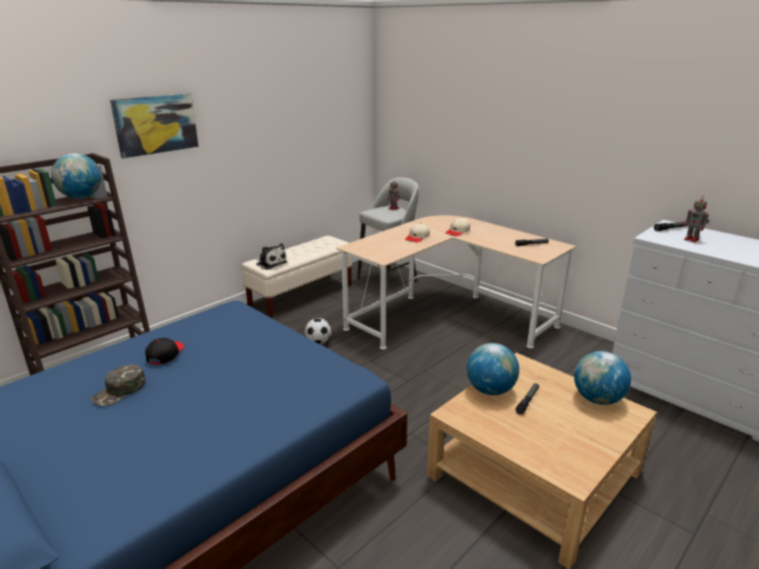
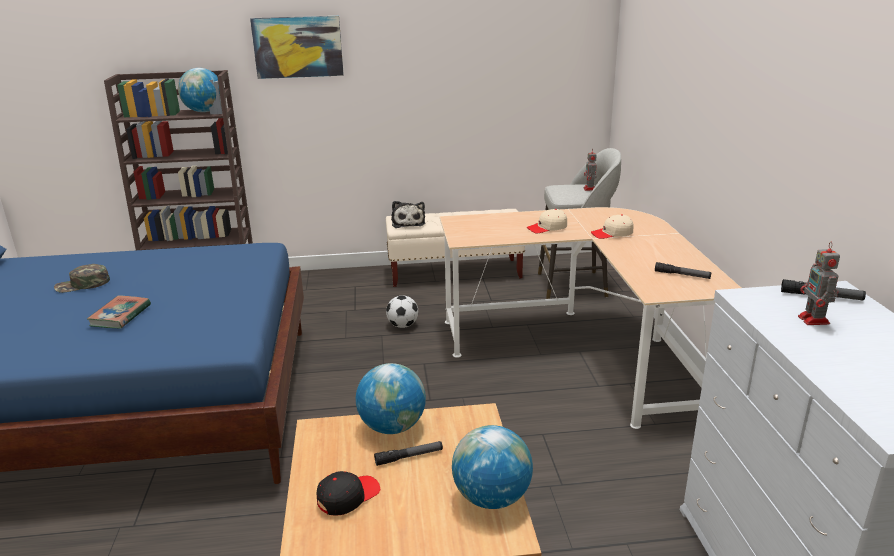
camera: 40 degrees right, 0 degrees up
black cap [145,338,184,364] -> black cap moved to [317,471,380,516]
none -> book [87,295,151,328]

